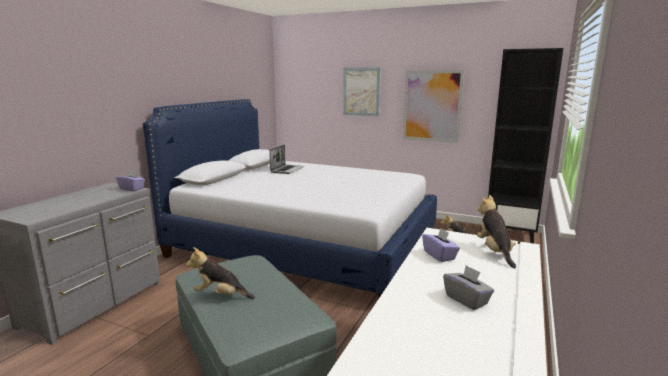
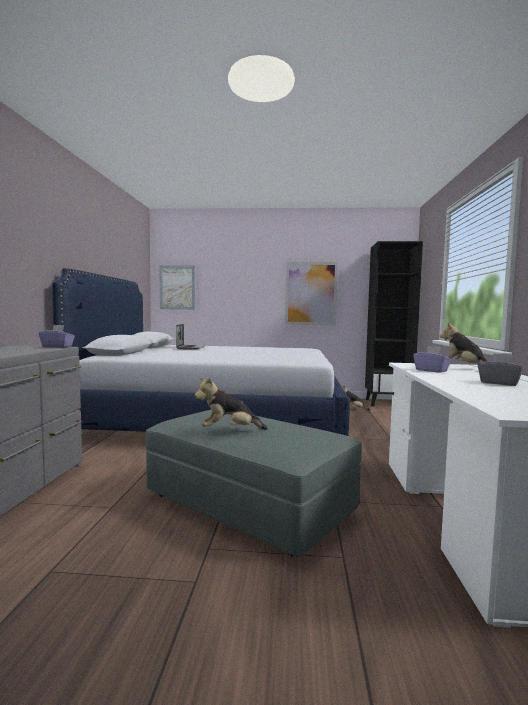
camera: 20 degrees left, 10 degrees down
picture [343,67,381,116] -> picture moved to [159,265,195,310]

